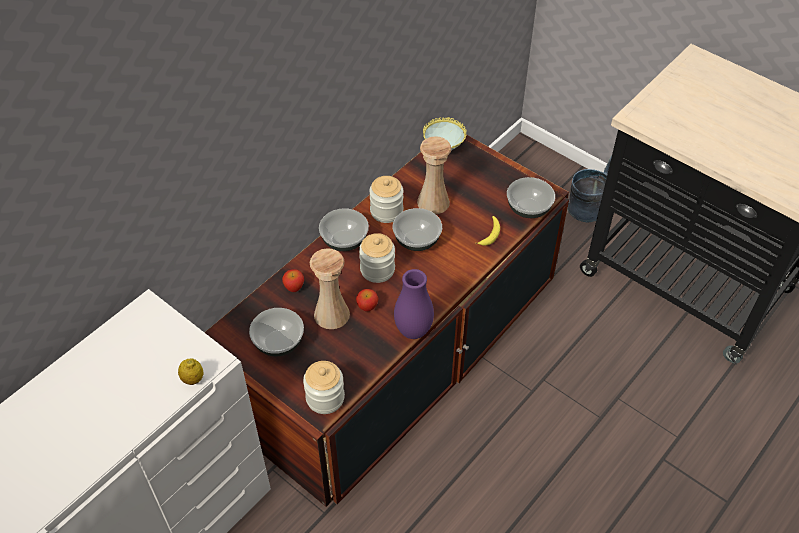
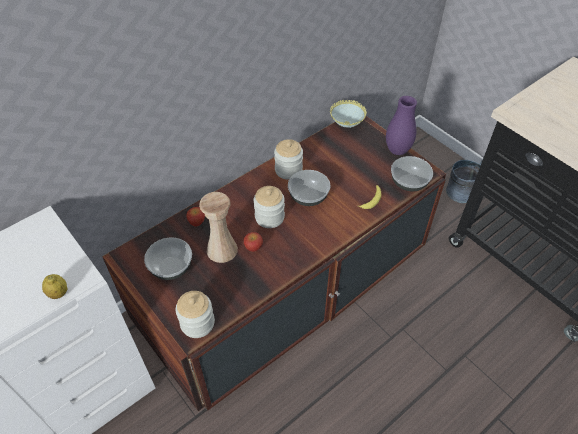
camera: 10 degrees right, 0 degrees up
bowl [319,208,369,251] -> none
purple vase [394,269,434,339] -> purple vase moved to [386,96,417,155]
beige vase [417,136,451,214] -> none

